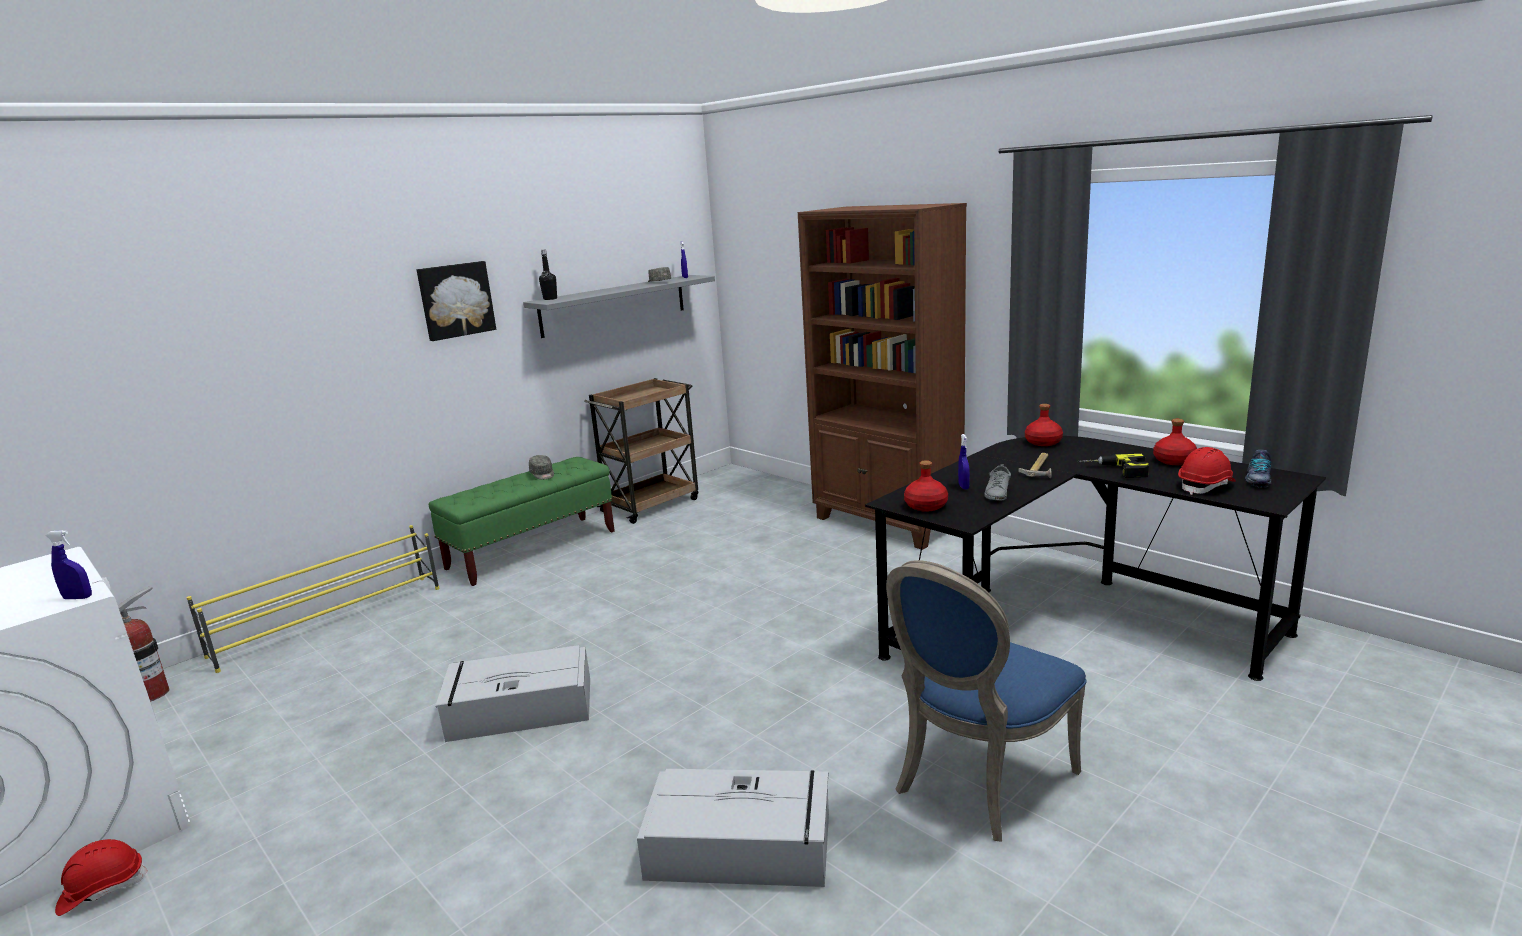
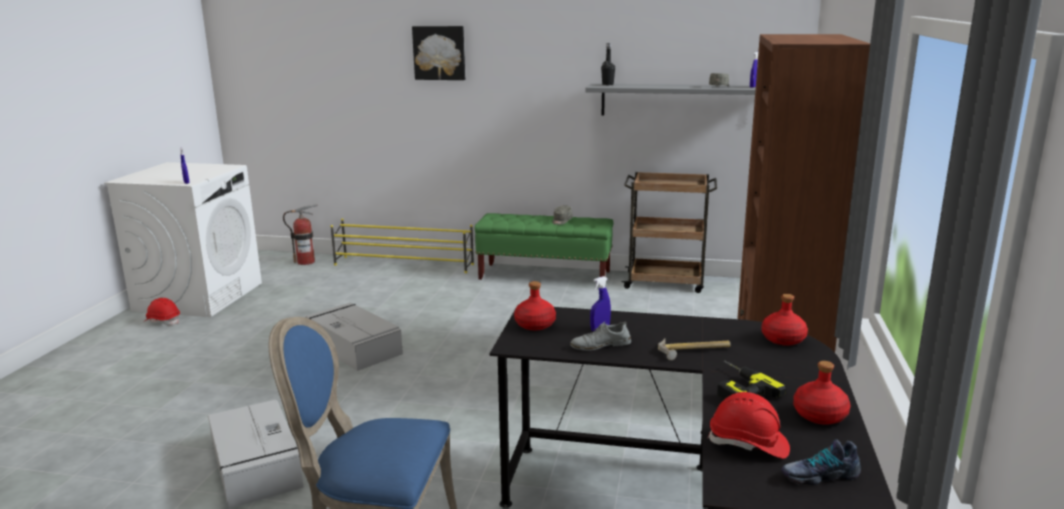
camera: 55 degrees right, 0 degrees up
picture [416,261,496,341] -> picture moved to [412,26,465,80]

